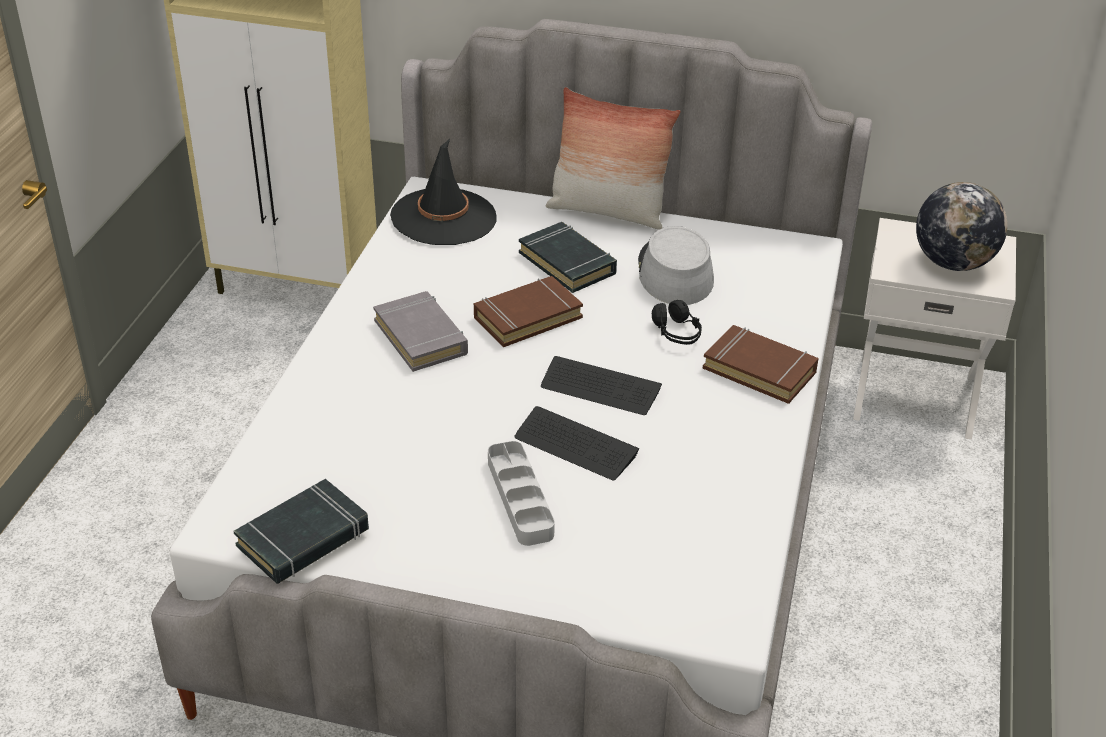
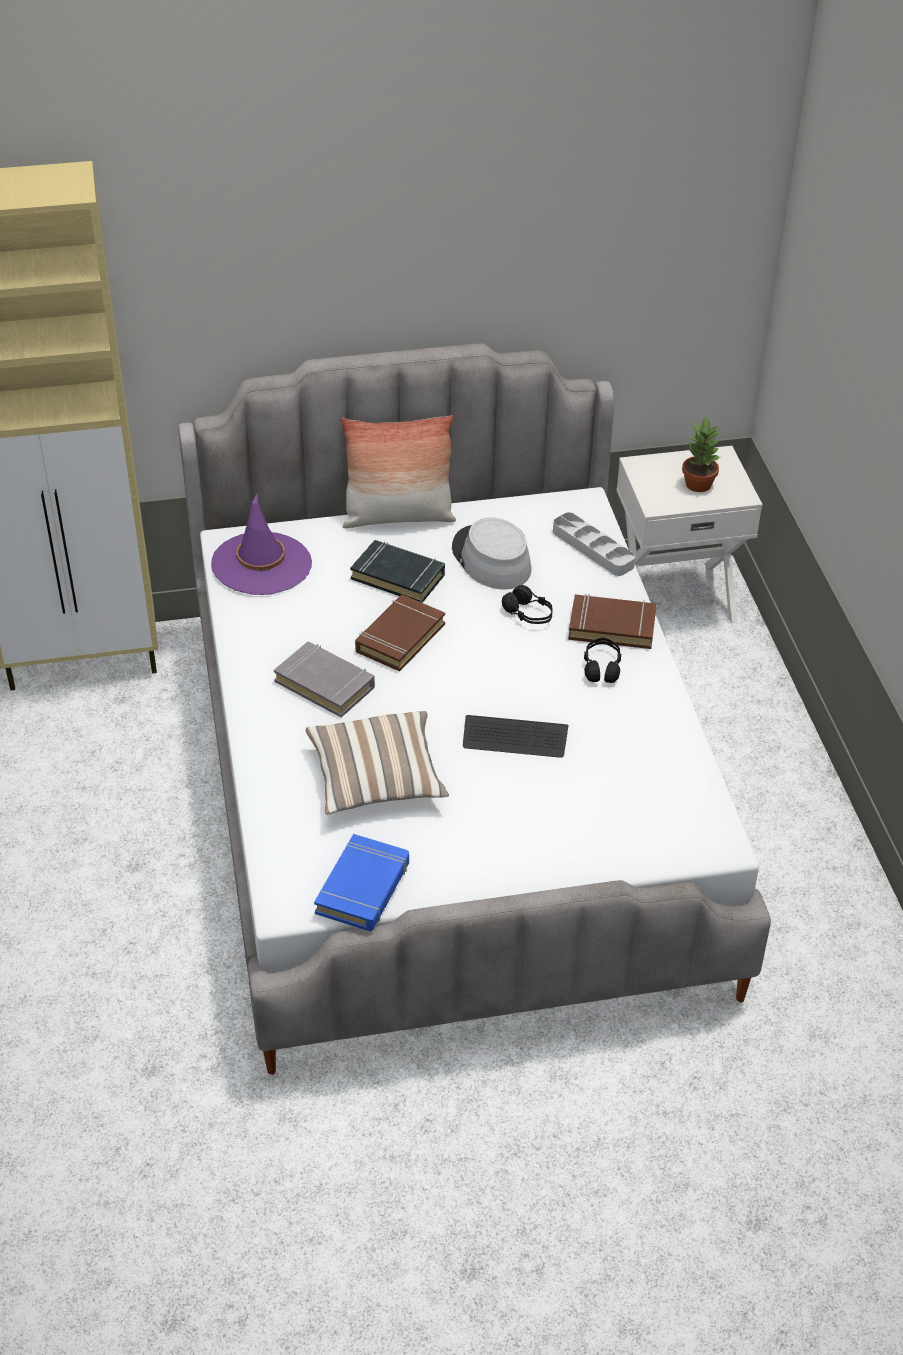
camera: 25 degrees left, 5 degrees up
black book [233,479,369,584] -> blue book [314,834,409,931]
black hat [390,139,497,245] -> purple hat [211,494,312,595]
grey tray [488,441,555,546] -> grey tray moved to [553,512,635,576]
keyboard [541,356,662,415] -> none
globe [916,182,1008,271] -> potted plant [682,417,720,492]
none -> pillow [306,711,449,814]
none -> black headphones [584,637,621,683]

